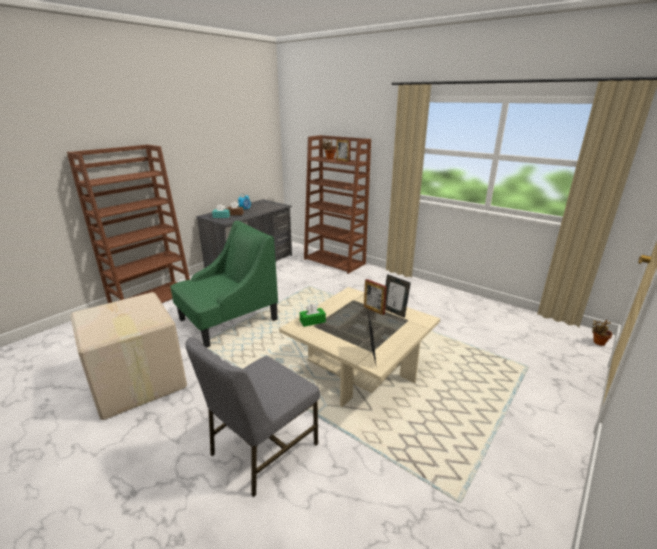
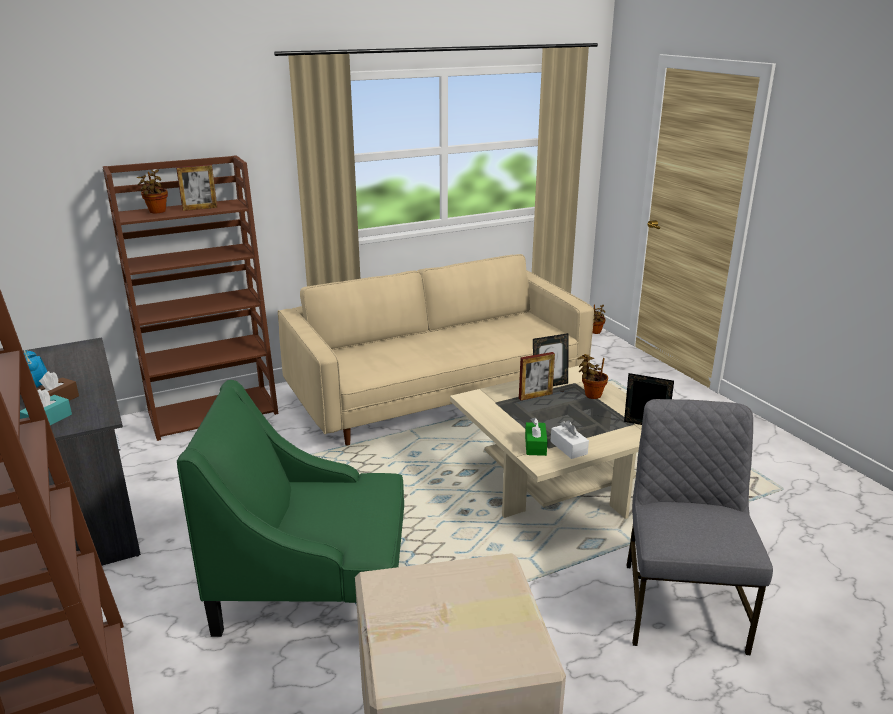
camera: 65 degrees left, 0 degrees up
green armchair [170,220,278,348] -> green armchair turned 75 degrees counterclockwise [177,380,404,637]
grey chair [185,337,320,497] -> grey chair turned 150 degrees counterclockwise [627,399,773,655]
none -> beige sofa [278,254,594,445]
none -> white tissue box [550,420,589,459]
none -> potted plant [578,354,608,399]

